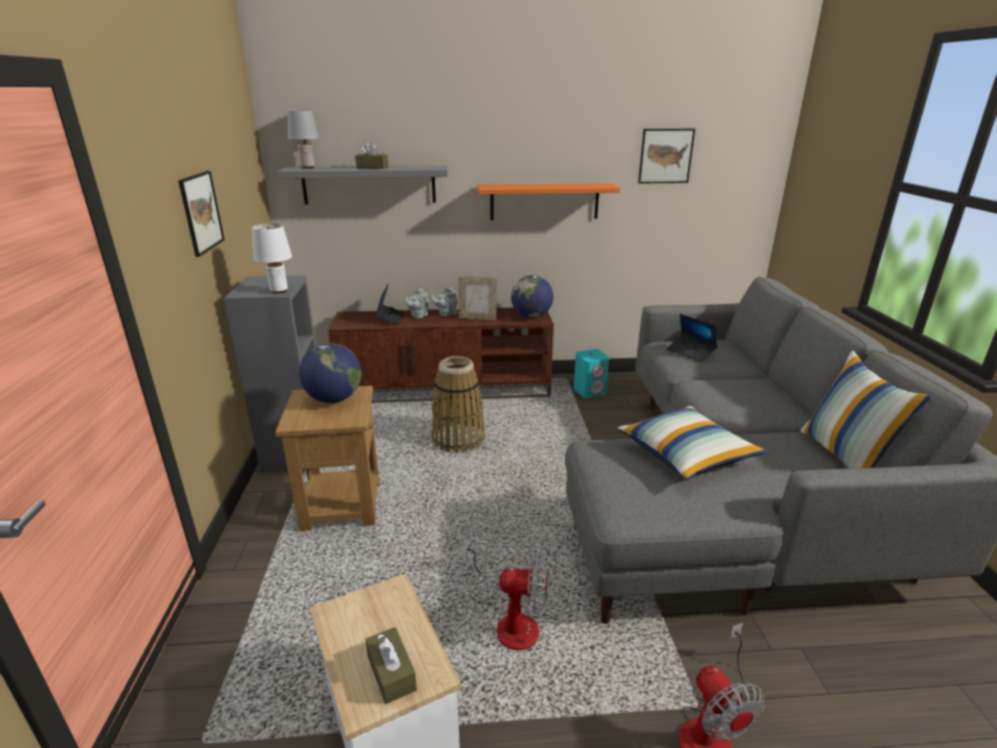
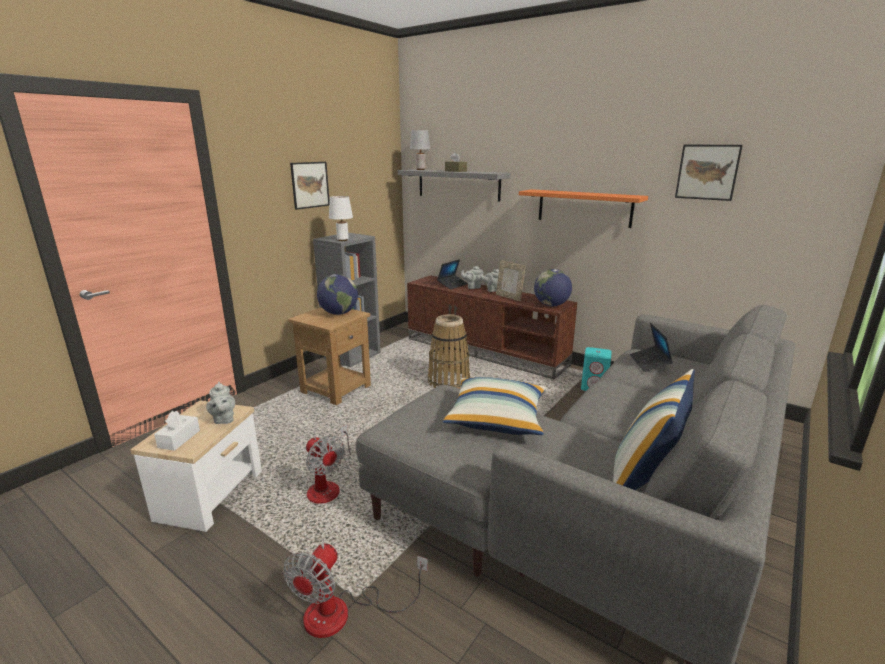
camera: 40 degrees right, 5 degrees down
brown tissue box [365,627,417,704] -> white tissue box [154,411,200,451]
none -> grey teapot [206,382,235,424]

